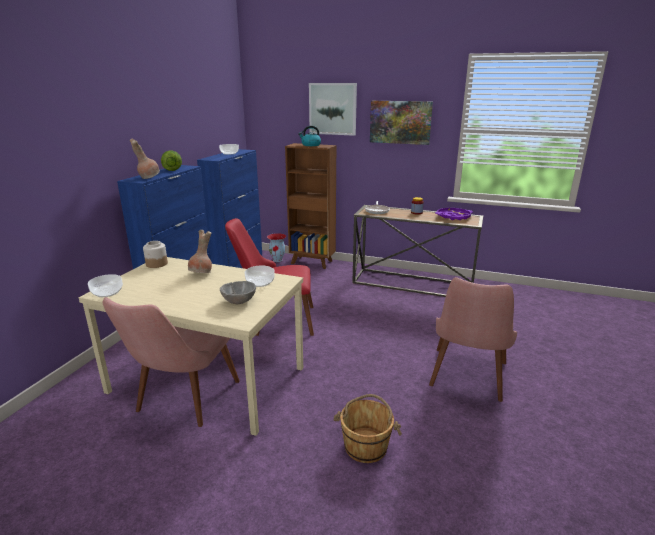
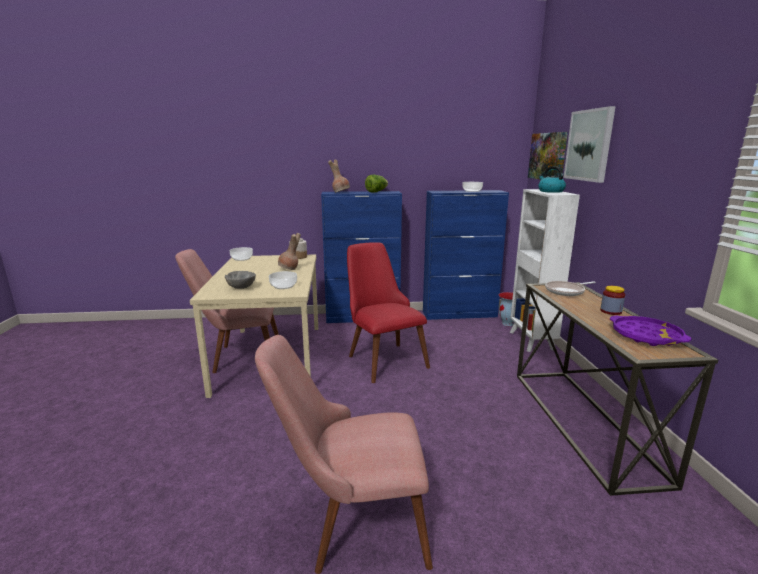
camera: 65 degrees right, 5 degrees down
brown bookcase [285,143,336,269] -> white bookcase [509,189,580,352]
brown bucket [334,394,402,463] -> none
picture [370,101,433,145] -> picture moved to [528,132,568,179]

